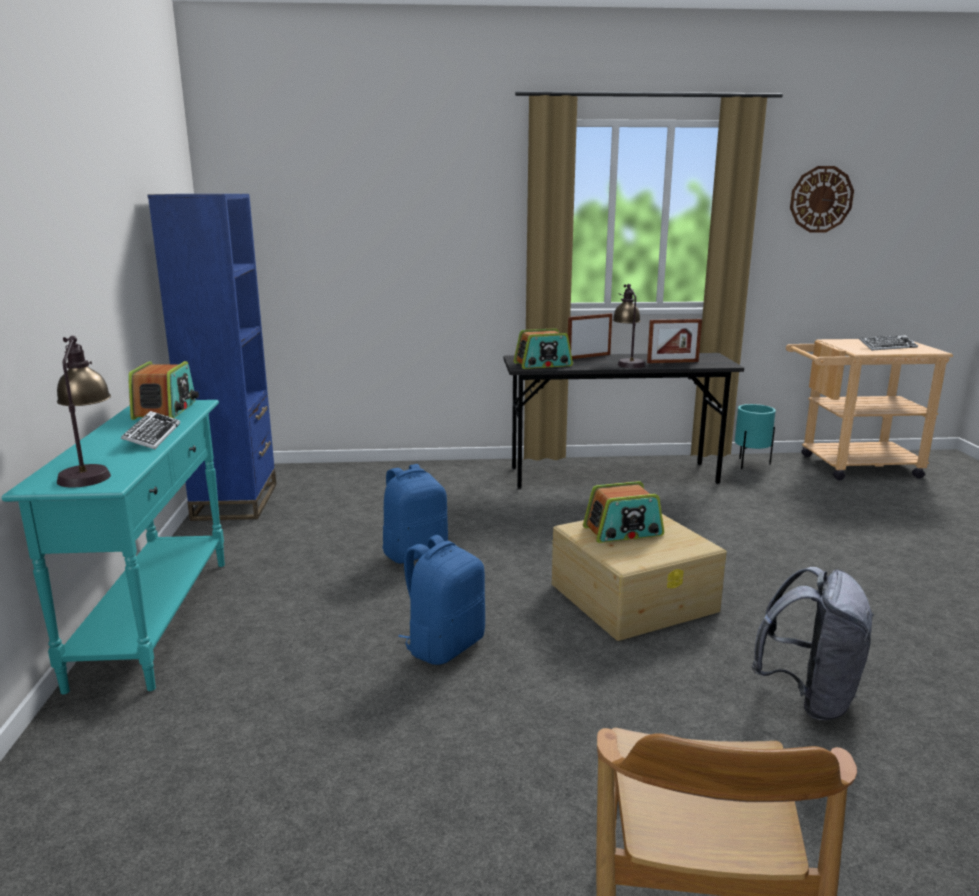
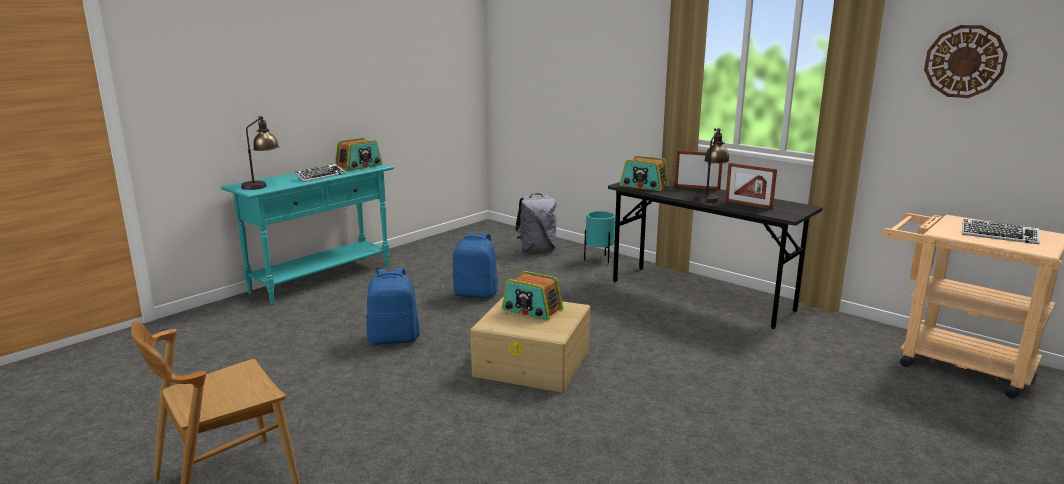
camera: 45 degrees right, 0 degrees up
blue bookcase [148,194,277,521] -> none
turquoise planter [735,404,776,469] -> turquoise planter moved to [584,211,615,263]
grey backpack [751,567,874,720] -> grey backpack moved to [515,193,556,252]

